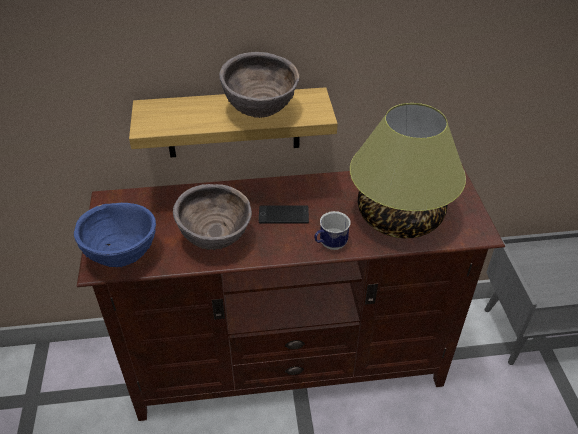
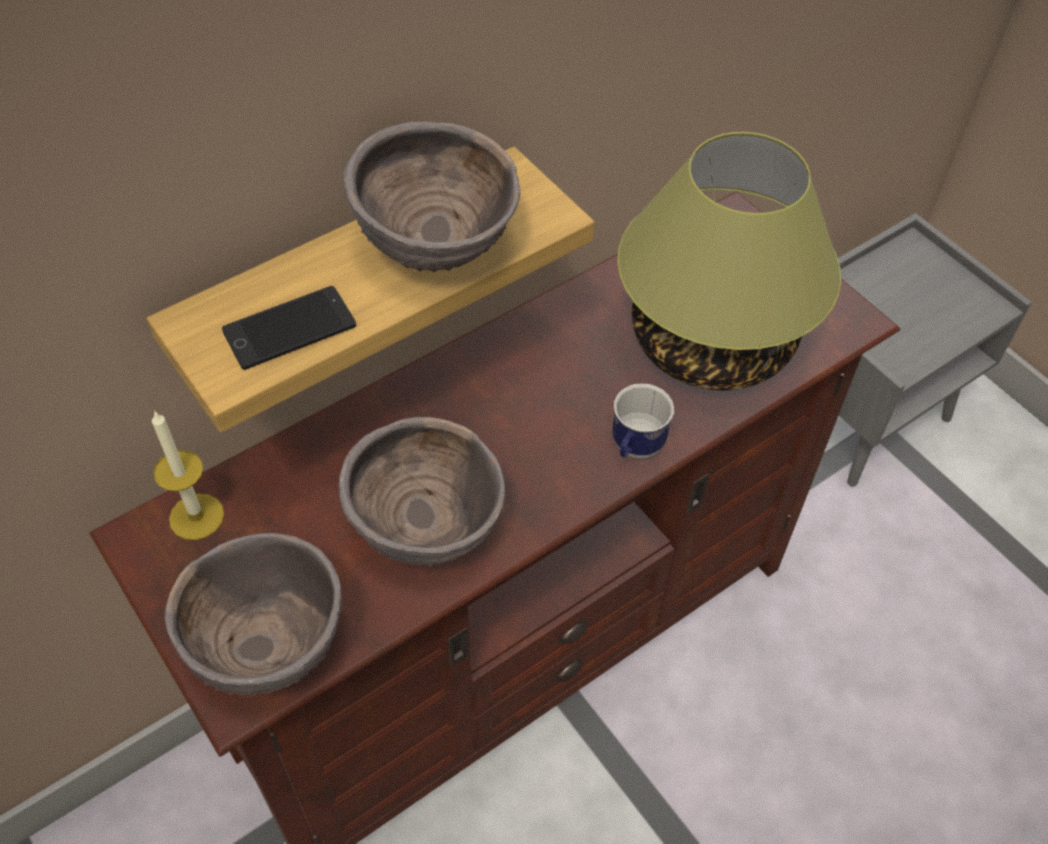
camera: 30 degrees left, 10 degrees up
blue bowl [74,203,156,267] -> brown bowl [164,533,342,696]
phone [259,205,309,224] -> phone moved to [222,286,356,370]
none -> candle [152,410,224,540]

